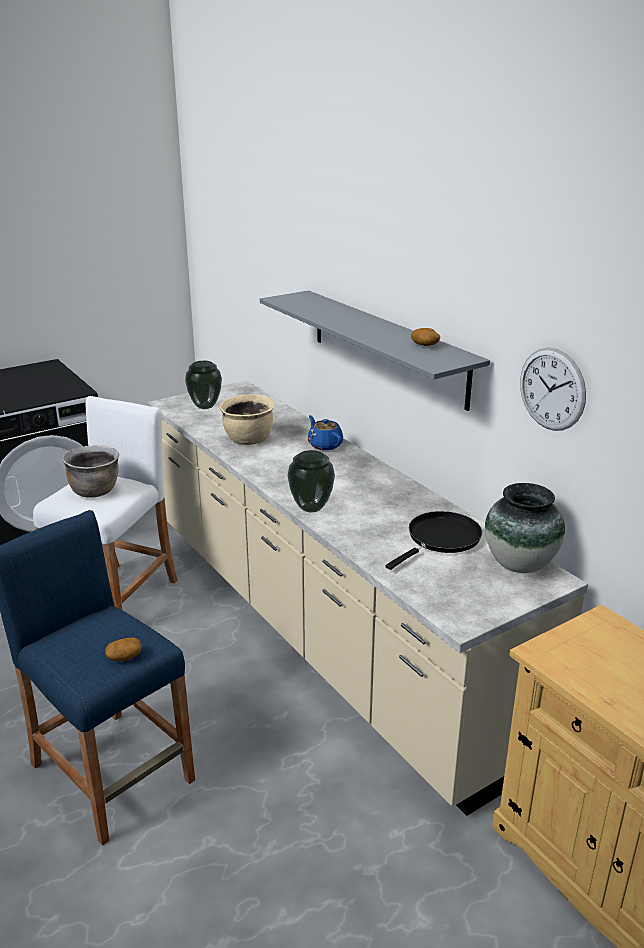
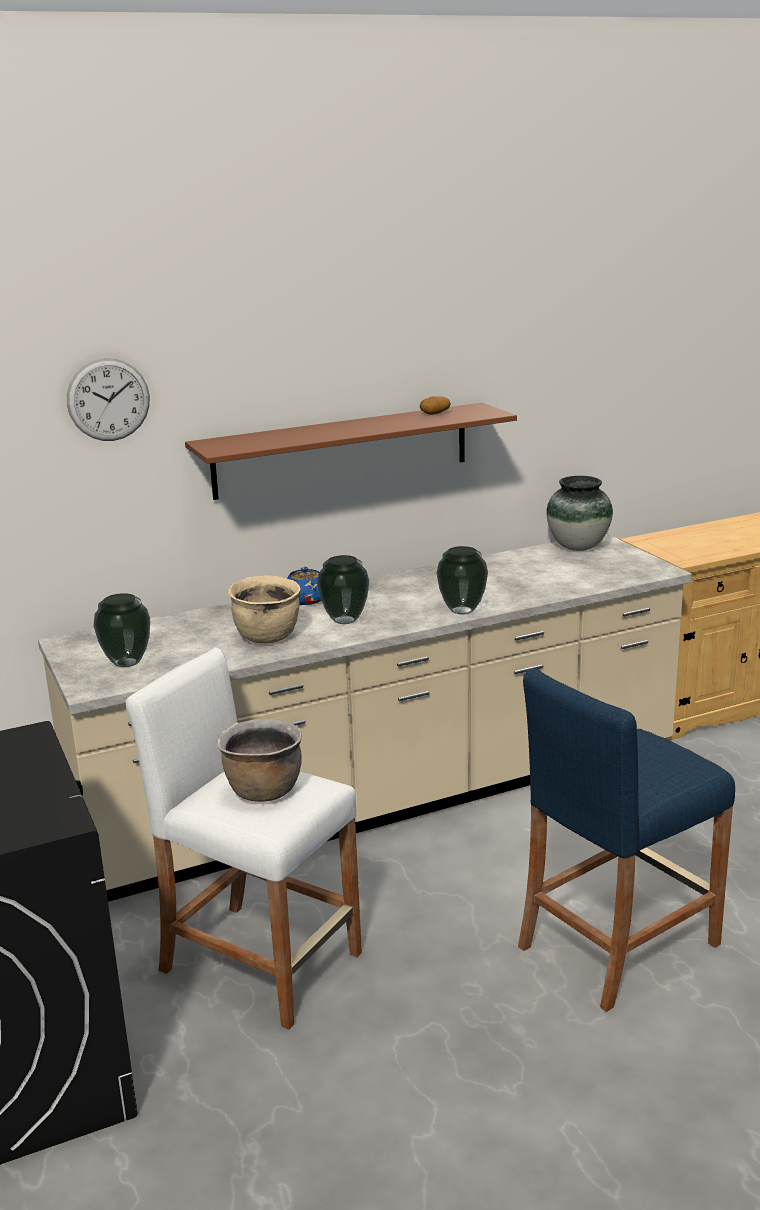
camera: 80 degrees left, 5 degrees down
potato [105,638,142,661] -> none
grey shelf [260,290,490,411] -> brown shelf [185,403,517,500]
black frying pan [386,511,482,570] -> none
wall clock [520,347,586,431] -> wall clock moved to [67,358,150,441]
none -> vase [317,555,369,624]

